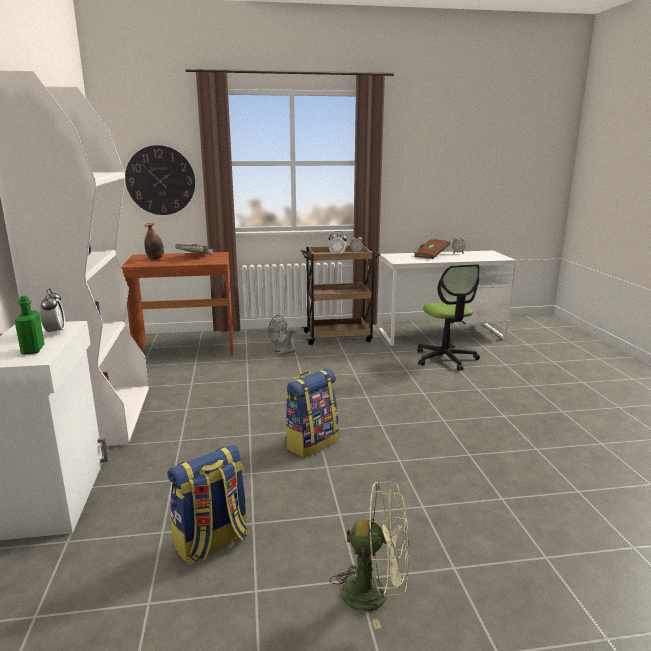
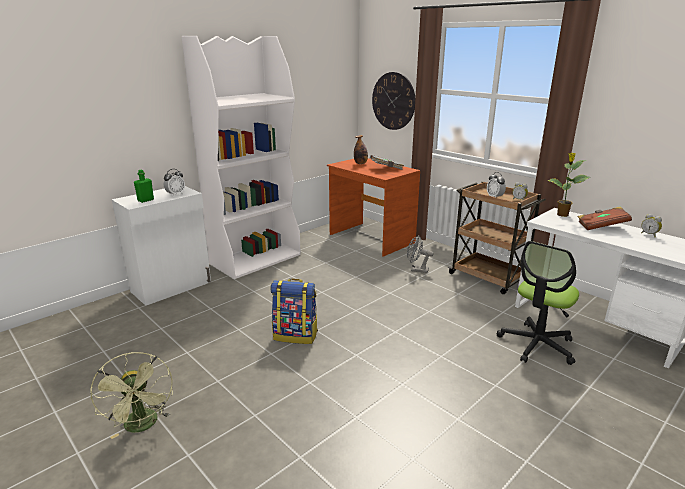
camera: 55 degrees right, 5 degrees up
backpack [167,445,249,566] -> none
none -> potted plant [547,153,590,217]

